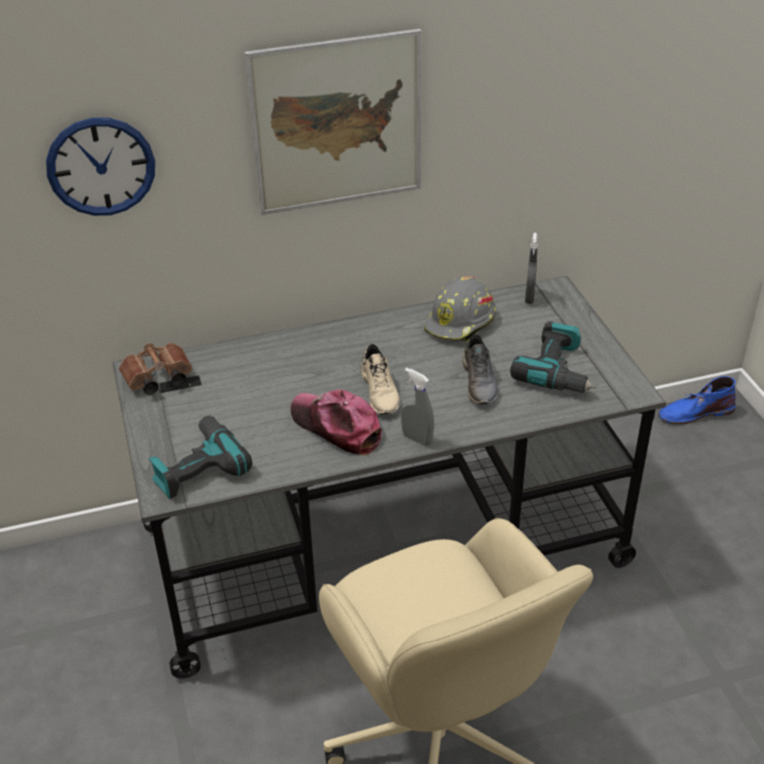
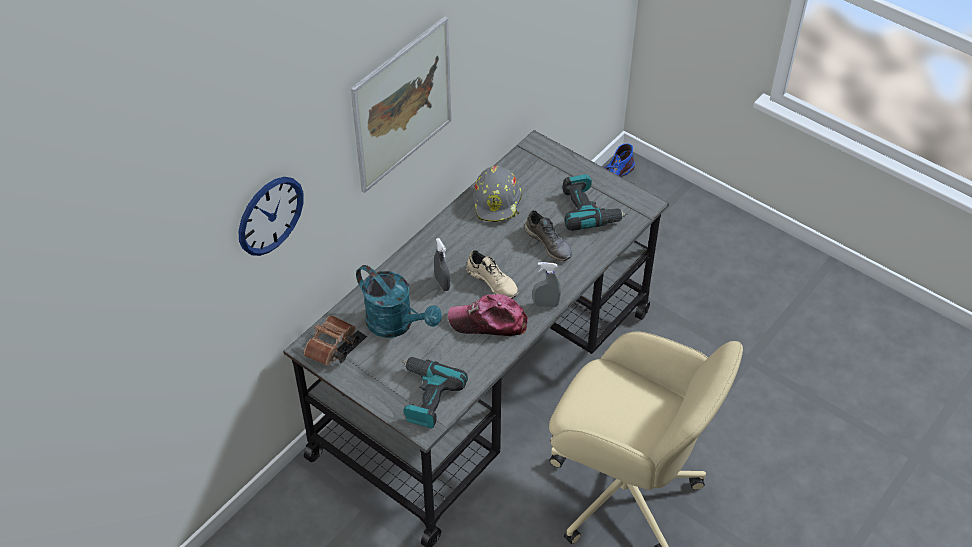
camera: 35 degrees left, 10 degrees up
grey spray bottle [525,233,538,304] -> grey spray bottle moved to [434,238,450,291]
none -> turquoise watering can [356,265,442,338]

